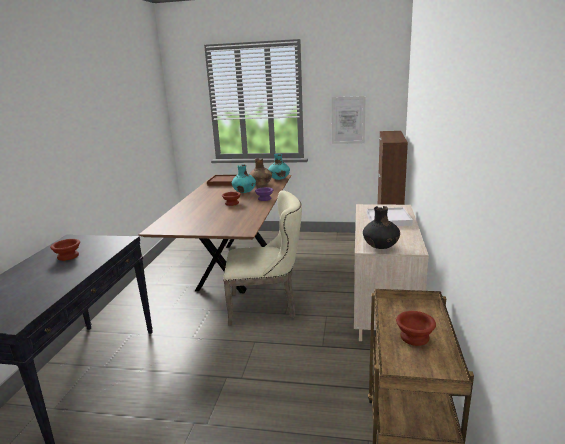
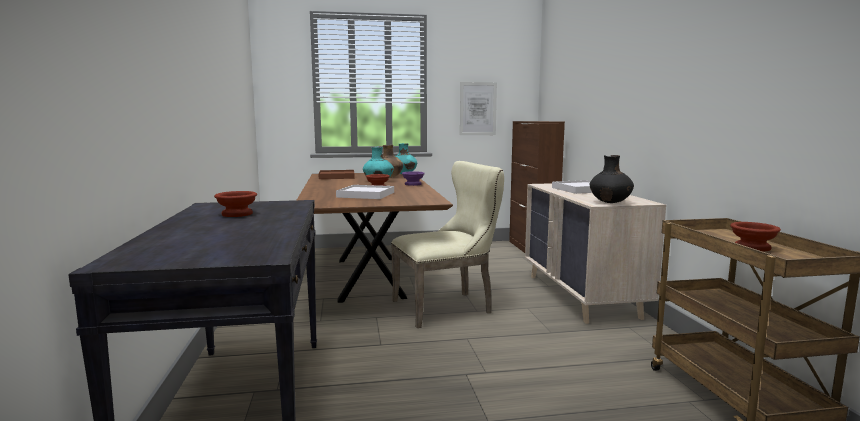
camera: 20 degrees left, 10 degrees down
none -> white tray [336,185,394,199]

